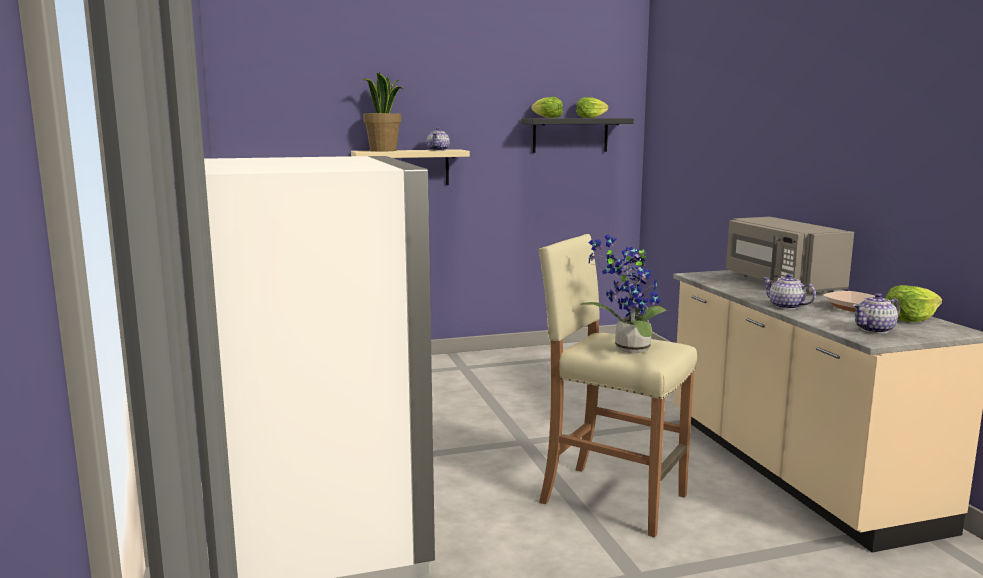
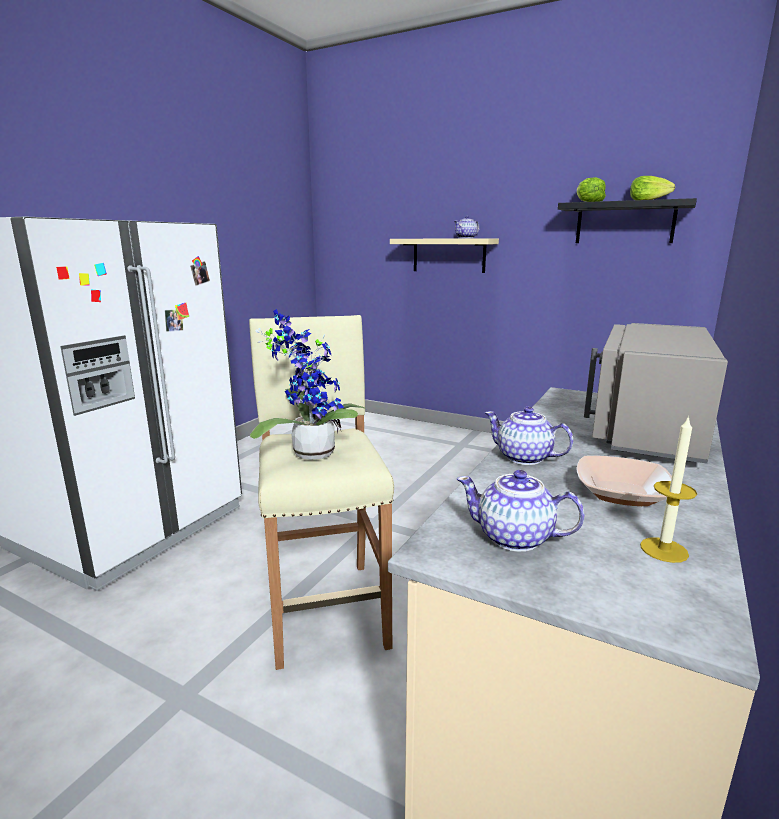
camera: 45 degrees right, 5 degrees up
potted plant [362,72,403,151] -> none
teapot [763,274,816,309] -> teapot turned 60 degrees counterclockwise [485,407,573,465]
lettuce [885,285,942,322] -> candle [640,415,697,563]

